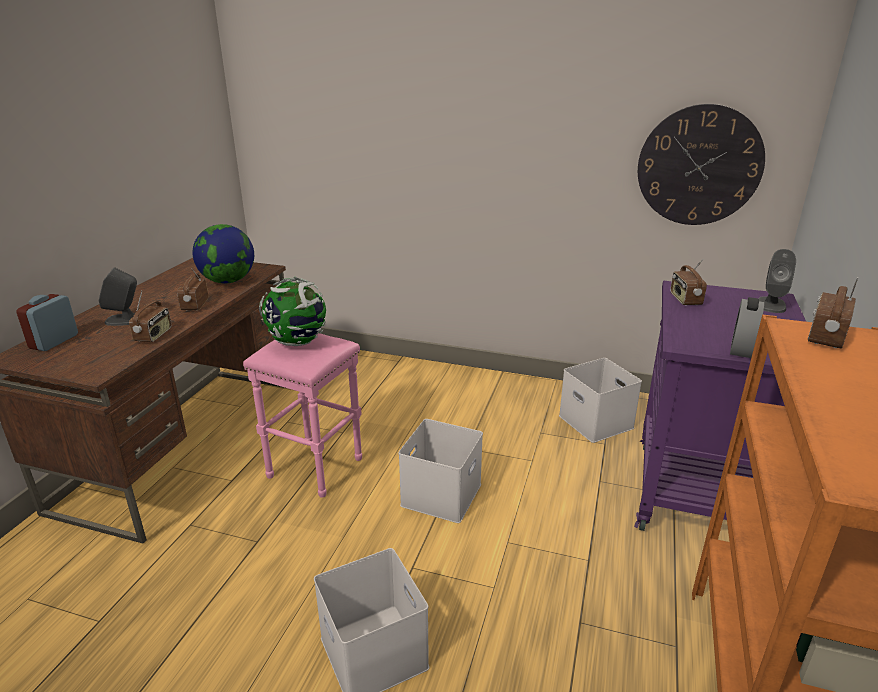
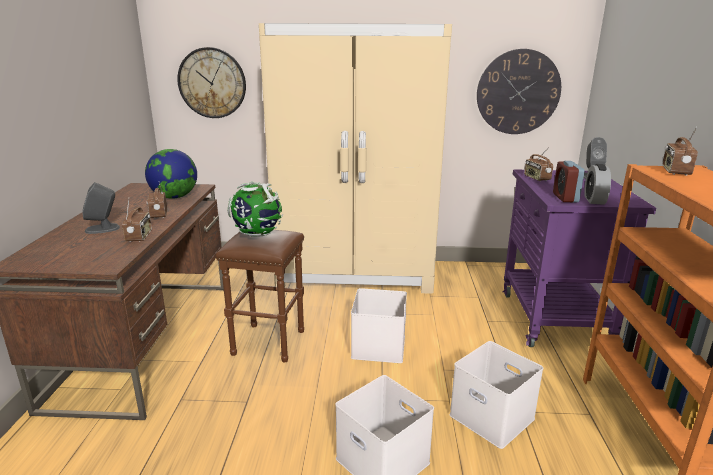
camera: 15 degrees left, 5 degrees down
alarm clock [16,294,78,351] -> alarm clock moved to [553,161,585,202]
pink stool [243,333,362,498] -> brown stool [216,230,304,363]
white storage box [559,358,642,443] -> white storage box moved to [450,341,543,449]
none -> wall clock [177,47,246,118]
none -> beige cabinet [259,23,452,293]

